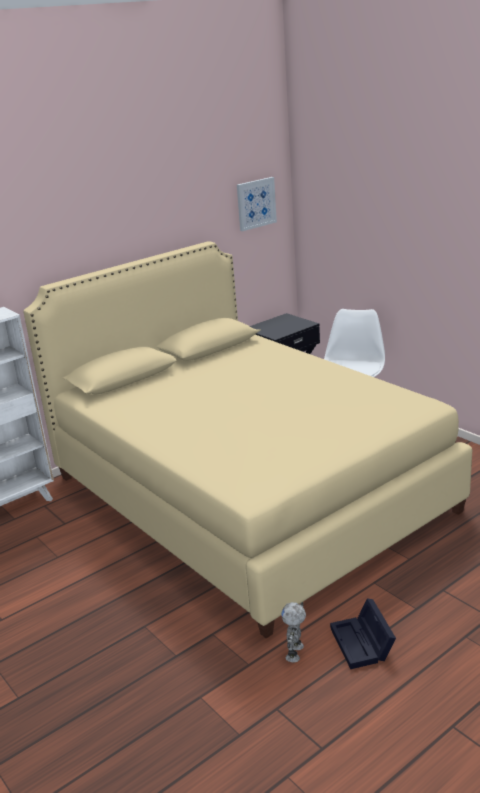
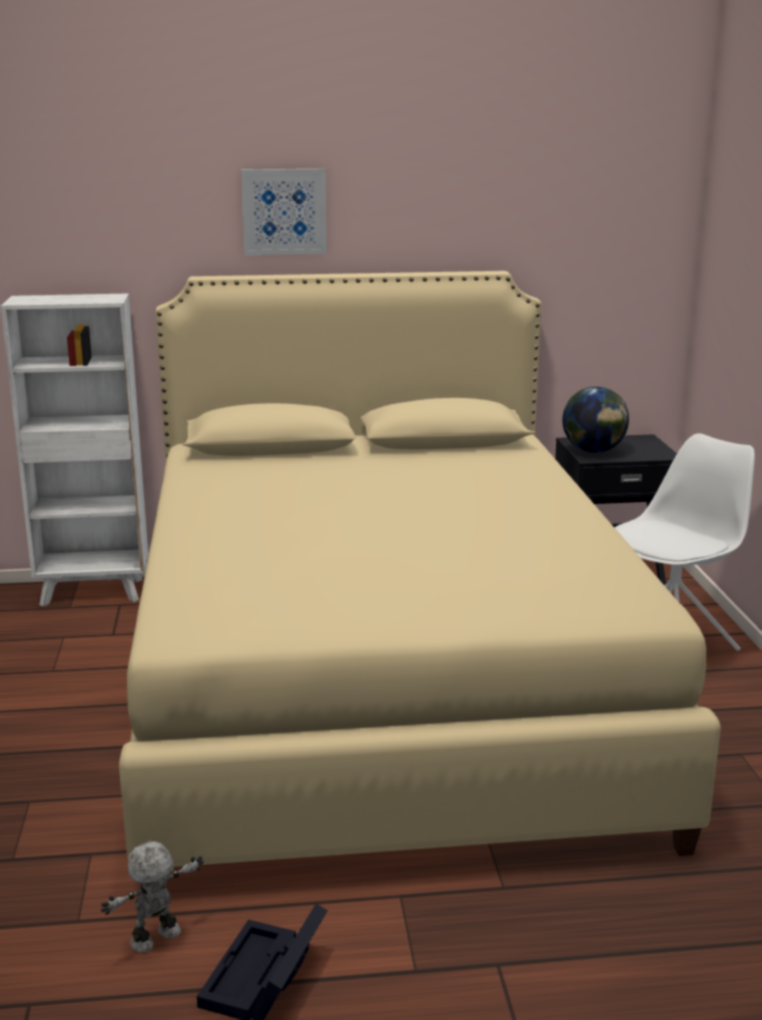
camera: 30 degrees right, 5 degrees down
picture [237,177,277,231] -> picture moved to [241,169,327,255]
none -> globe [562,387,629,453]

